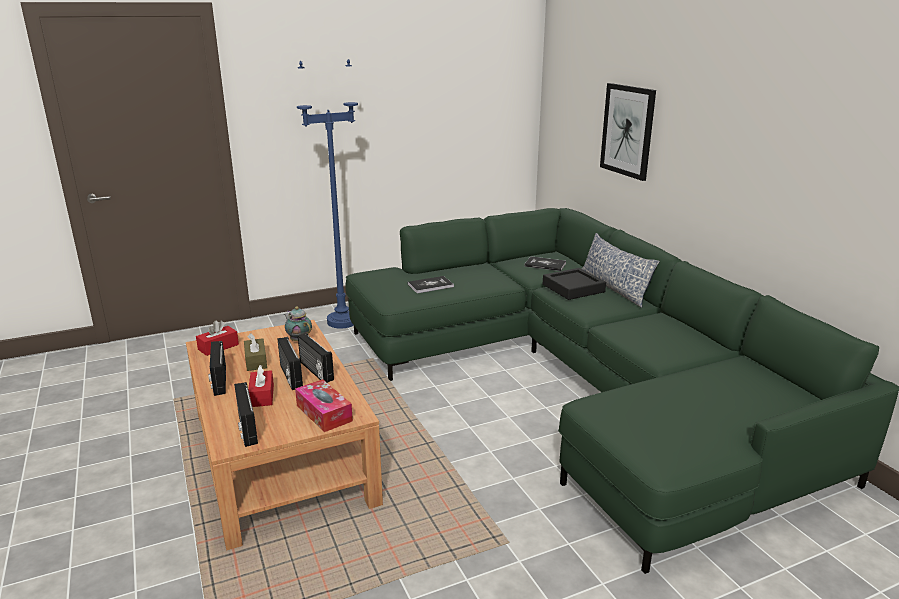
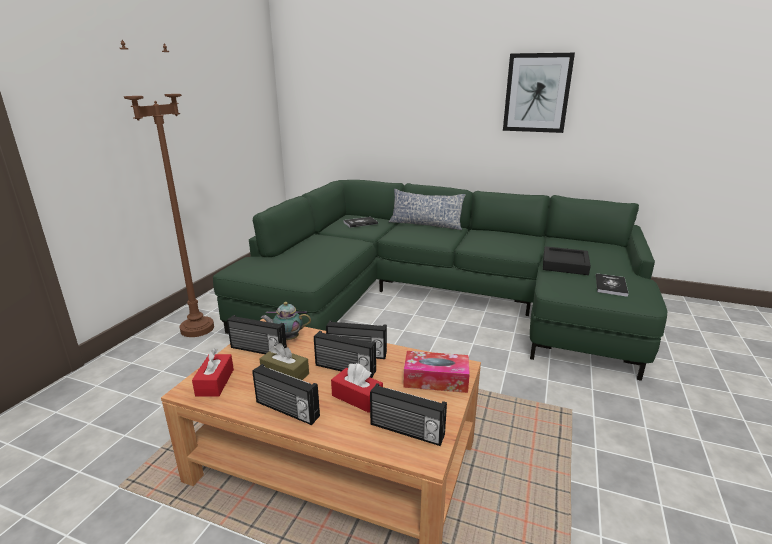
camera: 45 degrees left, 0 degrees up
blue floor lamp [297,59,358,328] -> brown floor lamp [120,40,214,337]
book [408,276,454,293] -> book moved to [596,273,629,297]
black tray [543,268,606,300] -> black tray moved to [543,246,591,275]
picture [600,83,656,181] -> picture moved to [503,53,575,133]
none -> radio [227,315,287,354]

